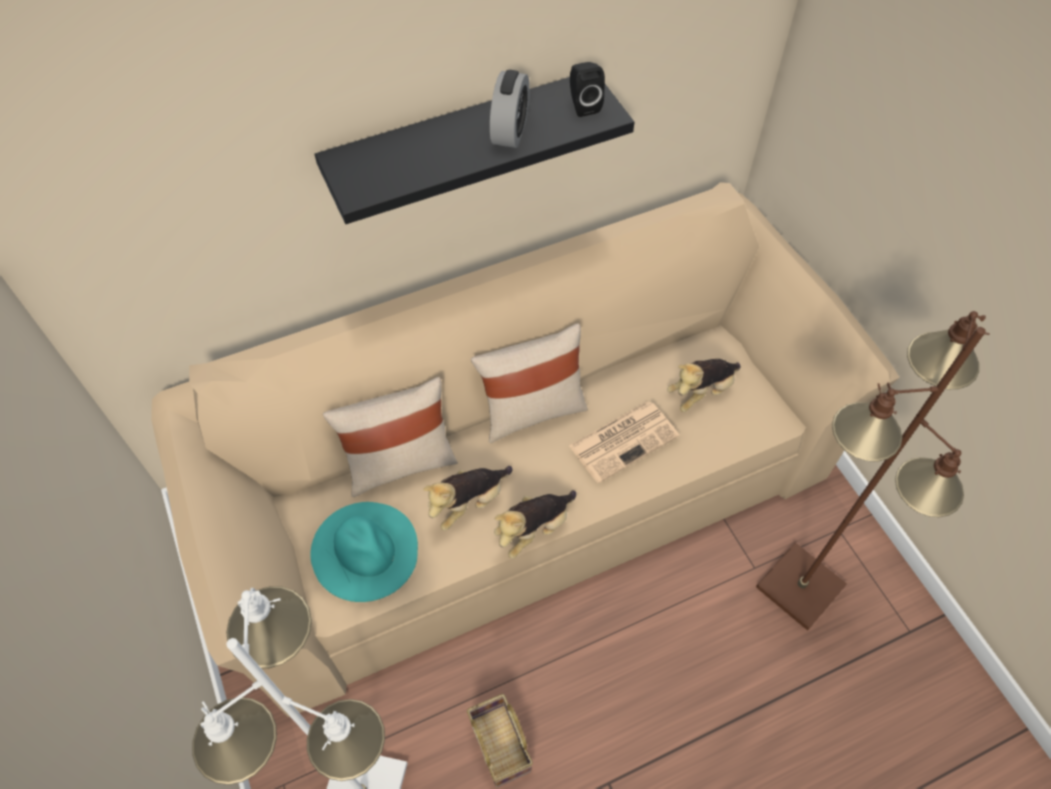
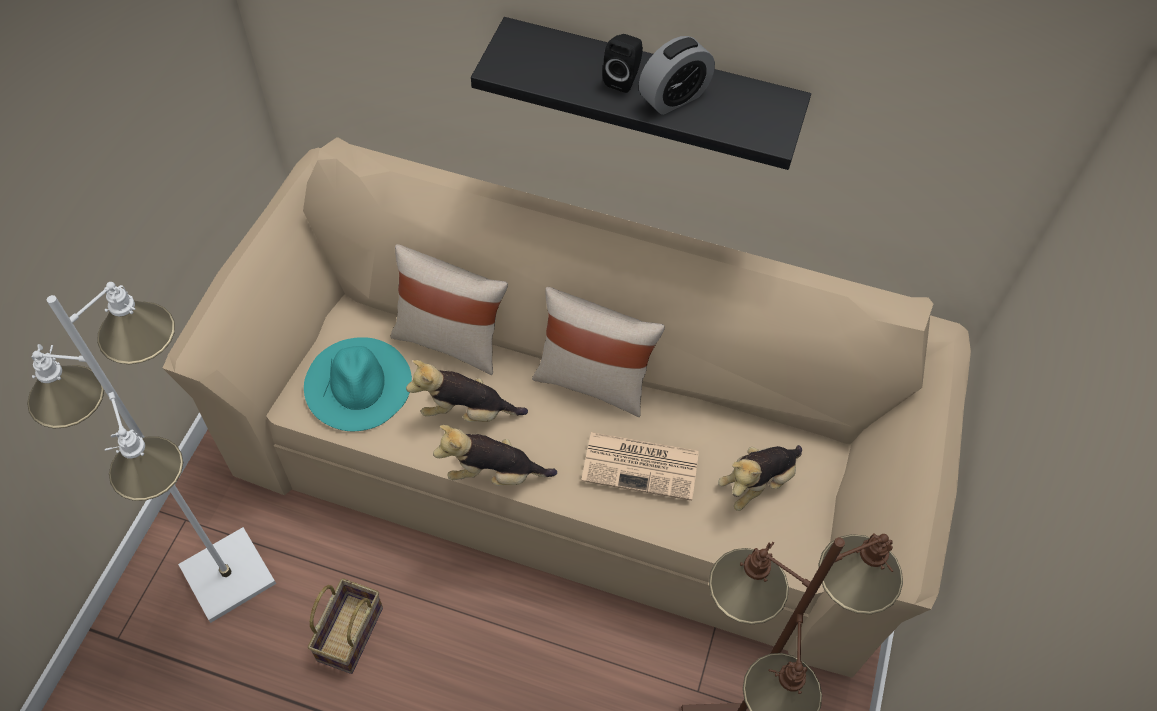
camera: 40 degrees right, 0 degrees up
black speaker [570,62,605,117] -> black speaker moved to [602,34,643,93]
plush toy [667,359,741,412] -> plush toy turned 45 degrees counterclockwise [718,445,802,511]

